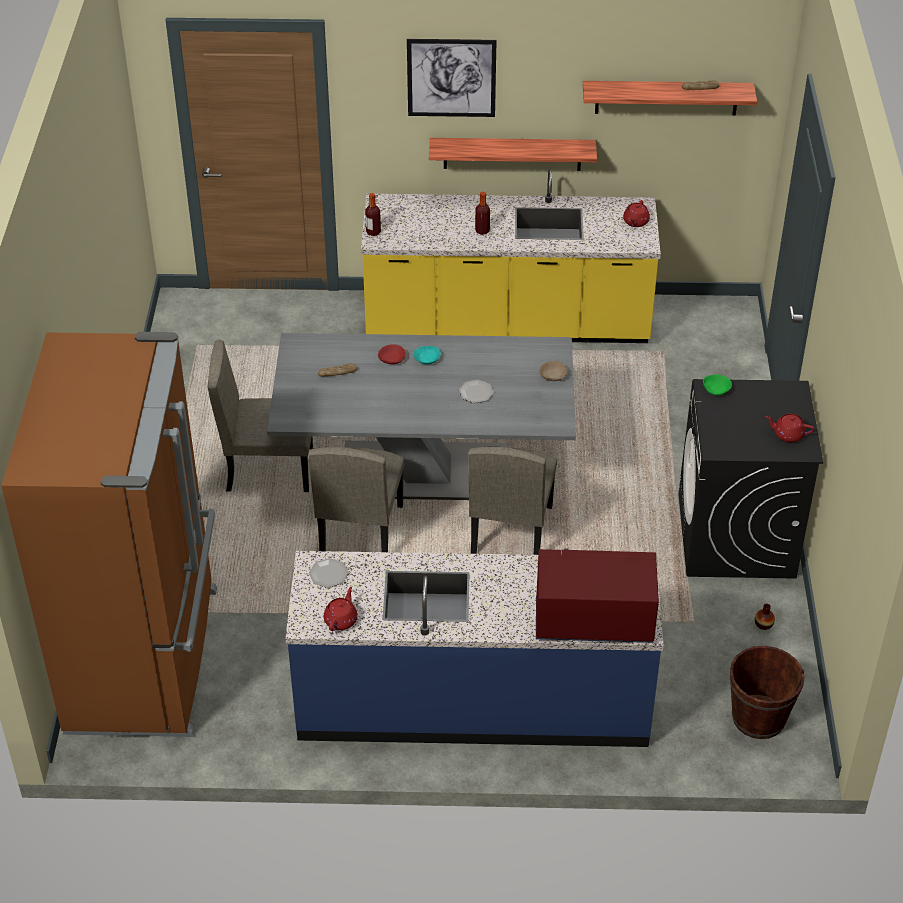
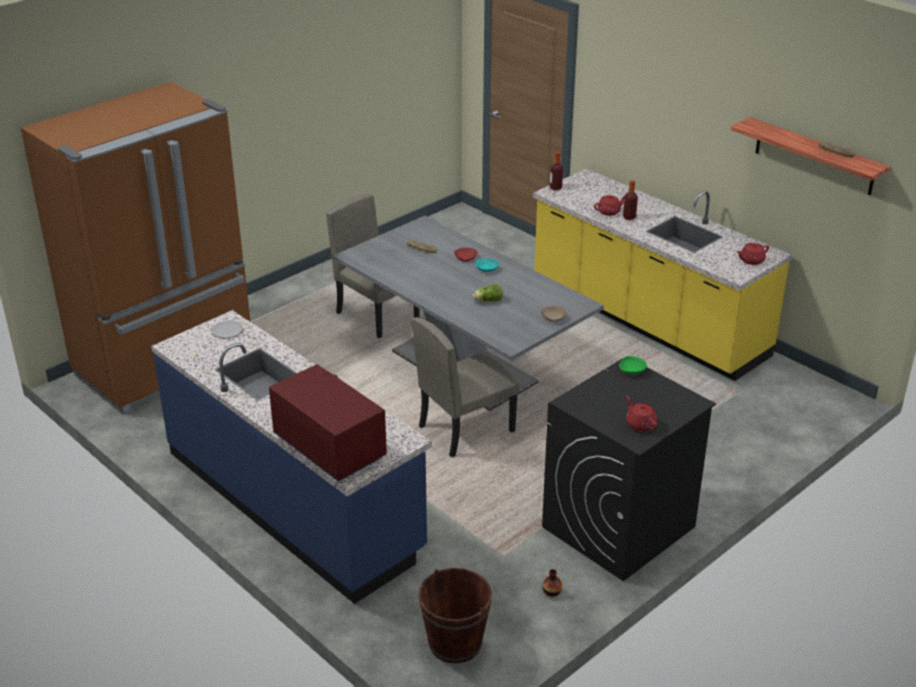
camera: 45 degrees right, 10 degrees down
beige chair [308,447,404,552] -> none
red teapot [324,587,358,631] -> red teapot moved to [594,195,625,216]
picture [407,39,497,117] -> none
shelf [429,138,597,171] -> none
plate [459,380,494,403] -> lettuce [473,284,503,302]

